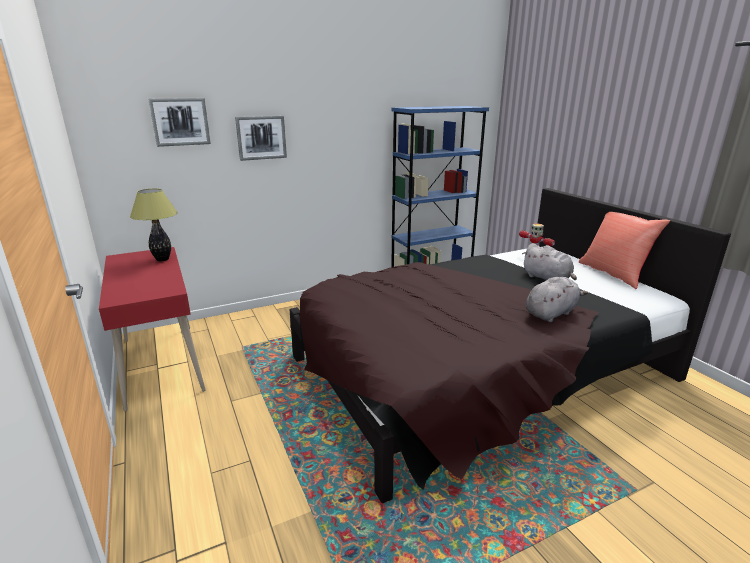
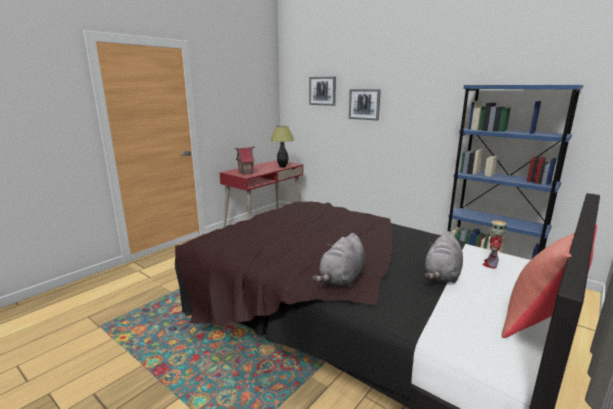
camera: 65 degrees right, 5 degrees down
grey plush toy [526,277,588,322] -> grey plush toy turned 90 degrees clockwise [312,233,366,287]
none -> toy house [234,146,255,174]

